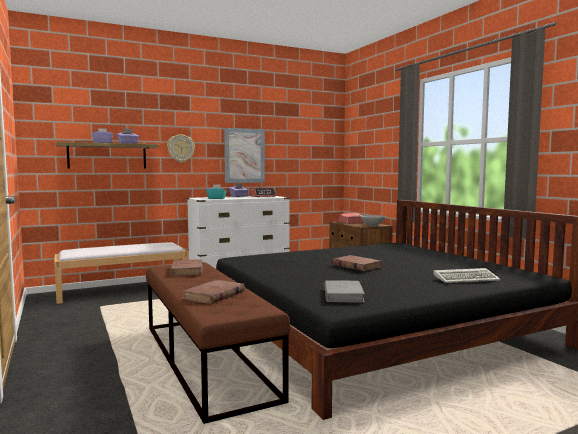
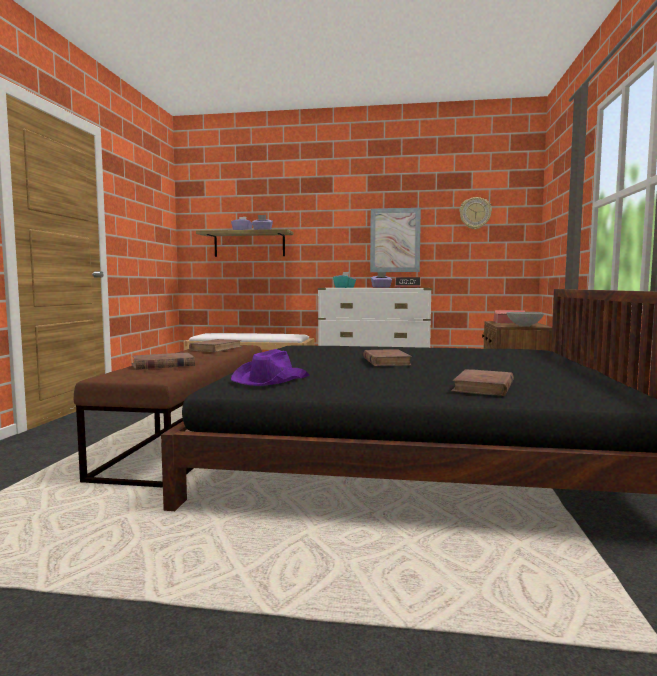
camera: 35 degrees right, 0 degrees up
wall clock [167,134,195,163] -> wall clock moved to [459,197,492,230]
grey book [324,281,365,303] -> purple hat [231,349,310,386]
keyboard [433,268,501,283] -> brown book [451,369,514,396]

